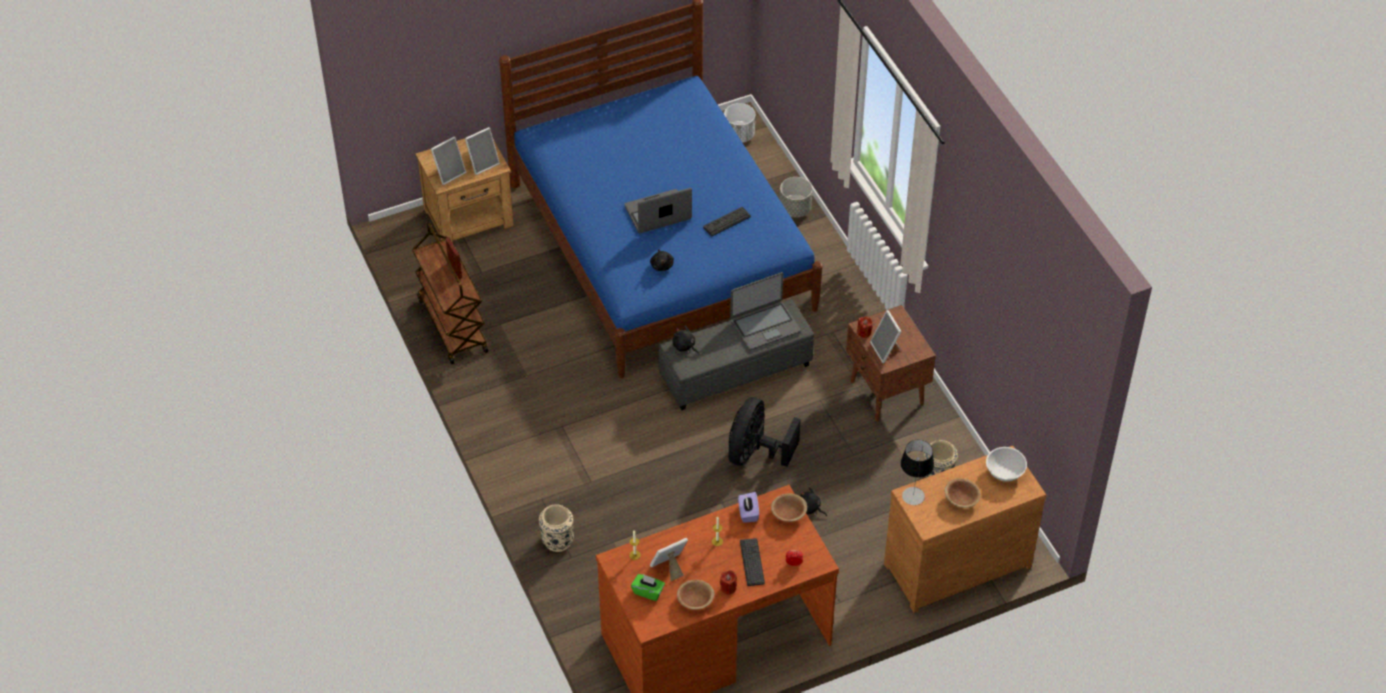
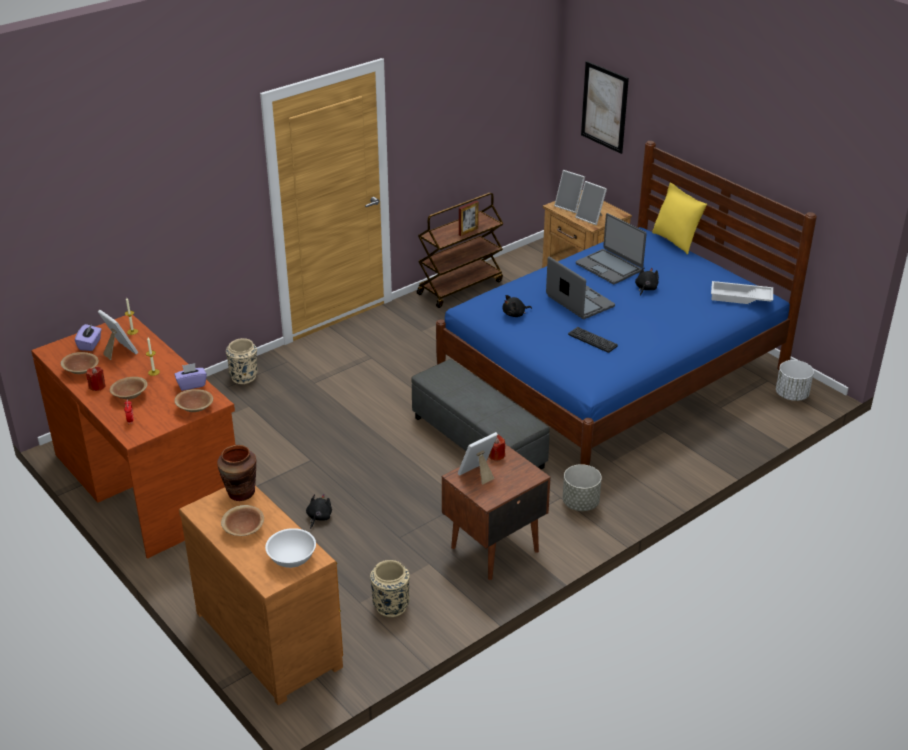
camera: 75 degrees right, 15 degrees down
green tissue box [631,574,665,601] -> purple tissue box [75,324,102,351]
black plush toy [673,325,700,355] -> black plush toy moved to [635,267,659,296]
black fan [728,397,801,467] -> none
laptop [730,272,801,351] -> laptop moved to [576,213,647,284]
keyboard [740,538,765,586] -> brown bowl [110,377,148,400]
grey planter [780,177,812,218] -> grey planter moved to [563,464,602,511]
table lamp [900,440,934,505] -> brown vase [217,445,256,501]
none -> picture [581,61,629,154]
none -> yellow pillow [652,182,707,255]
none -> white tray [711,281,773,304]

